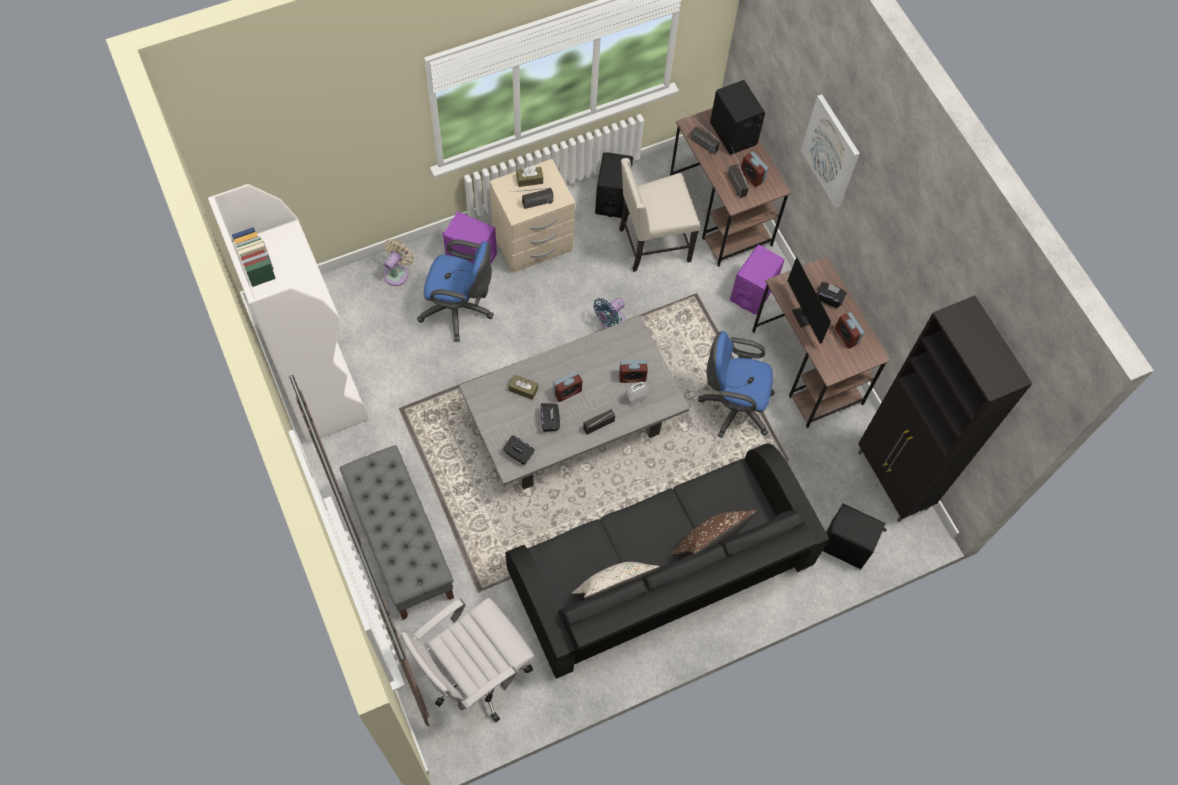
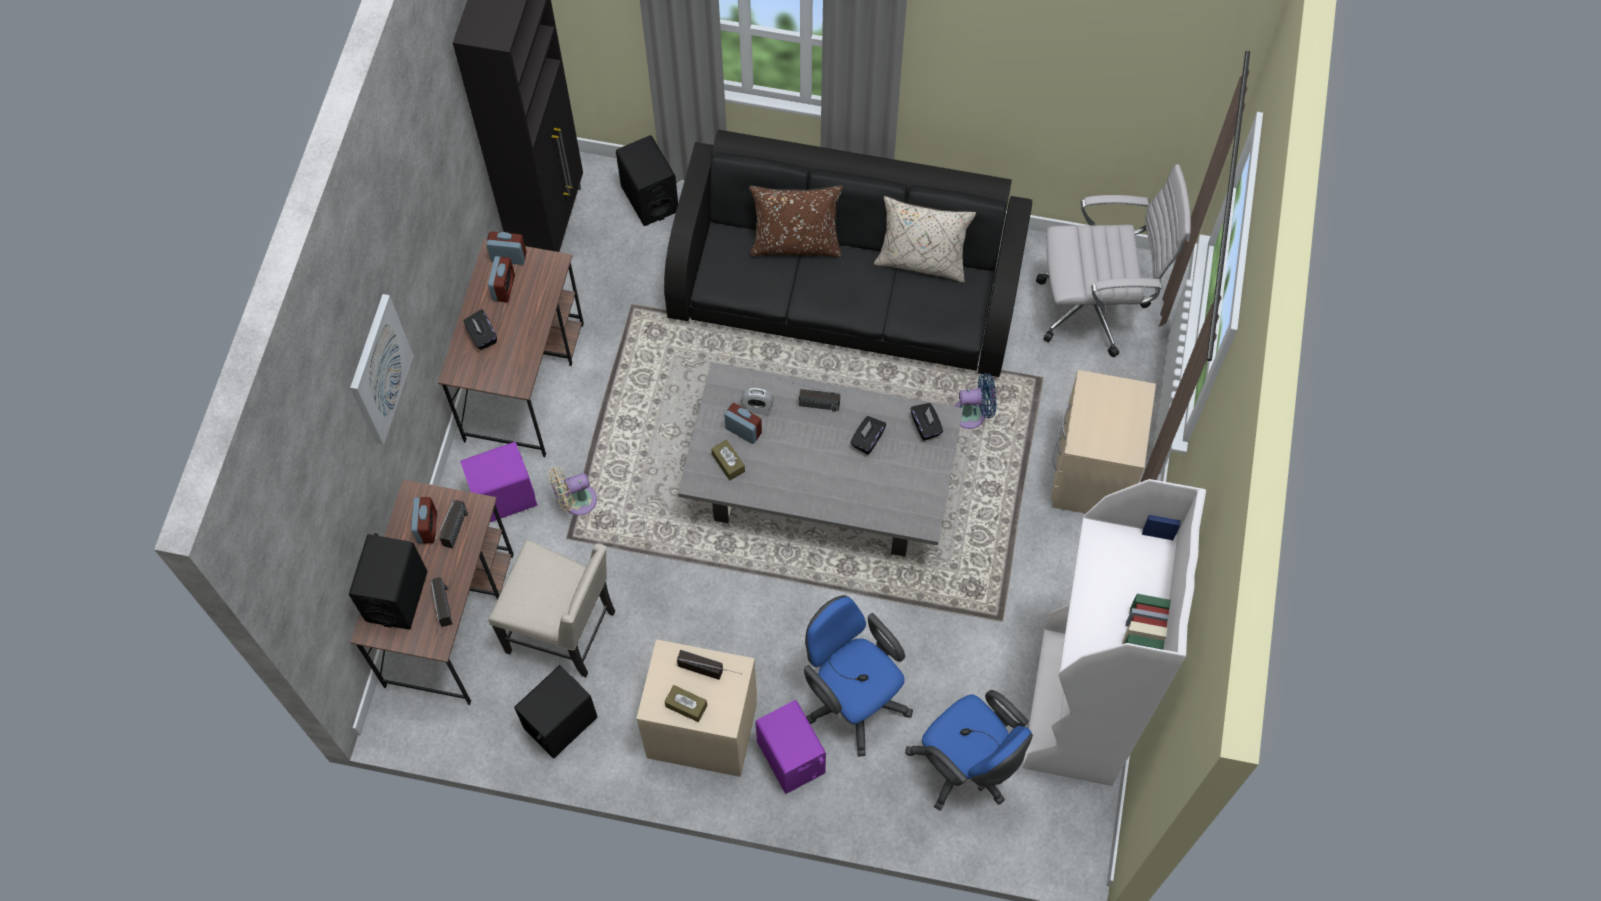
camera: 140 degrees left, 0 degrees up
grey bench [340,445,454,620] -> beige nightstand [1051,370,1156,514]
beige fan [383,239,414,286] -> beige fan moved to [549,467,597,515]
brown tissue box [509,374,538,400] -> brown tissue box moved to [711,440,745,481]
alarm clock [553,371,582,402] -> alarm clock moved to [486,231,527,265]
blue fan [593,298,626,329] -> blue fan moved to [954,373,996,429]
blue office chair [698,331,775,438] -> blue office chair moved to [905,690,1033,811]
monitor [787,257,840,348] -> none

